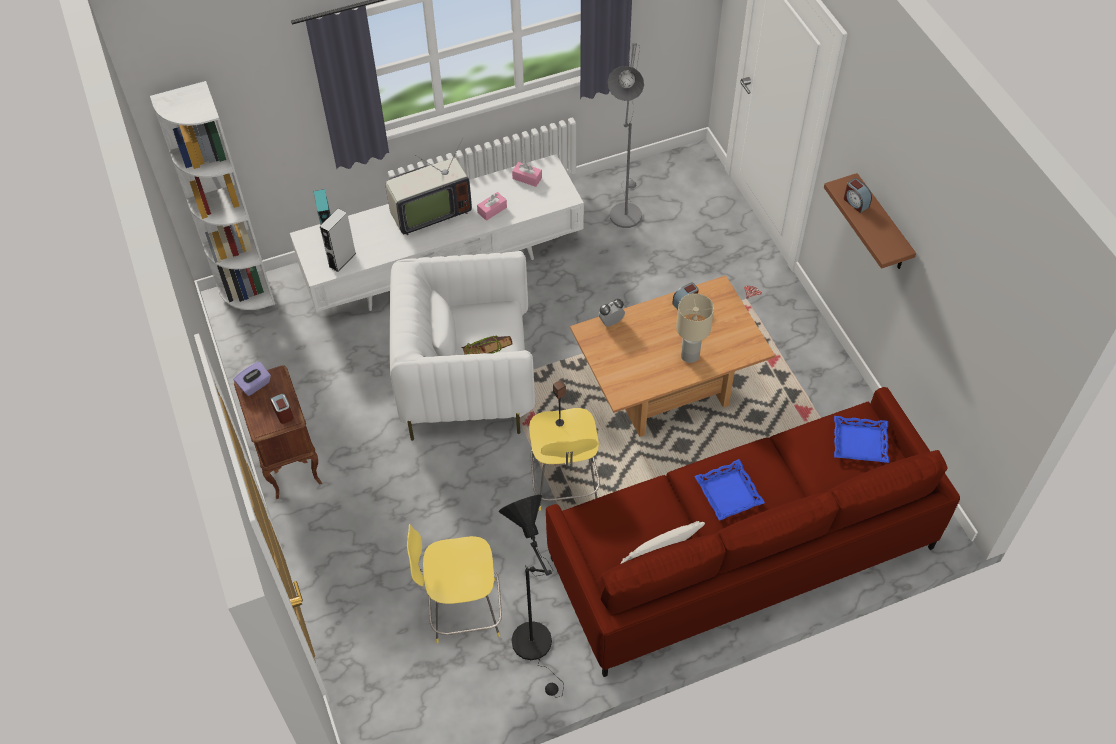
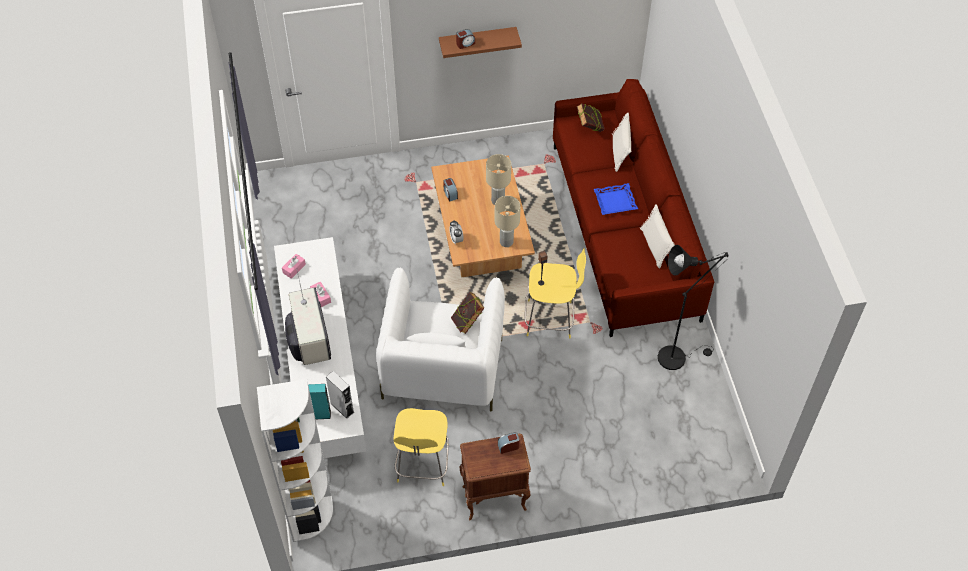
camera: 80 degrees left, 0 degrees up
purple tissue box [233,362,271,396] -> none
yellow stool [407,524,502,643] -> yellow stool moved to [394,408,449,486]
grey floor lamp [608,43,644,228] -> none
blue tray [834,416,889,463] -> book [577,103,605,132]
none -> beige table lamp [494,196,521,247]
none -> white pillow [612,113,632,172]

